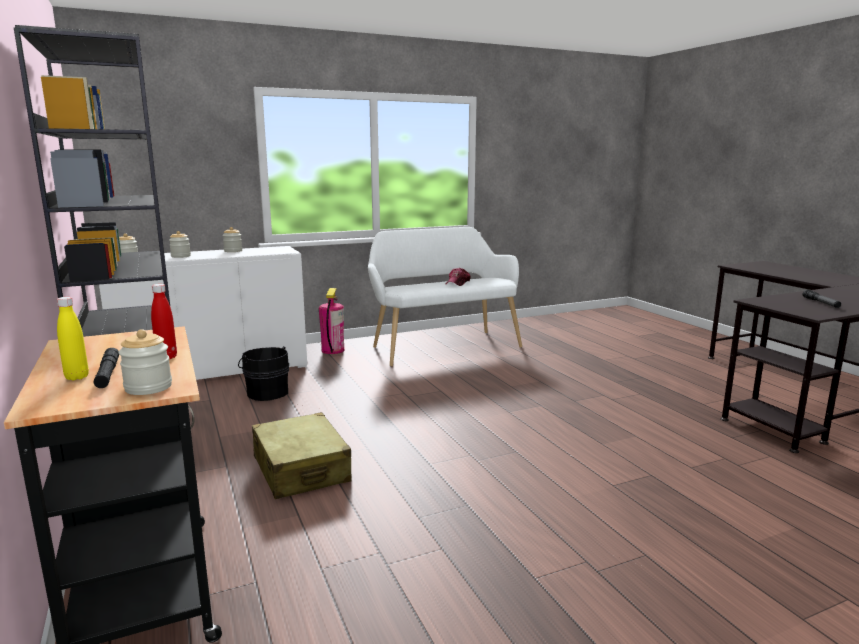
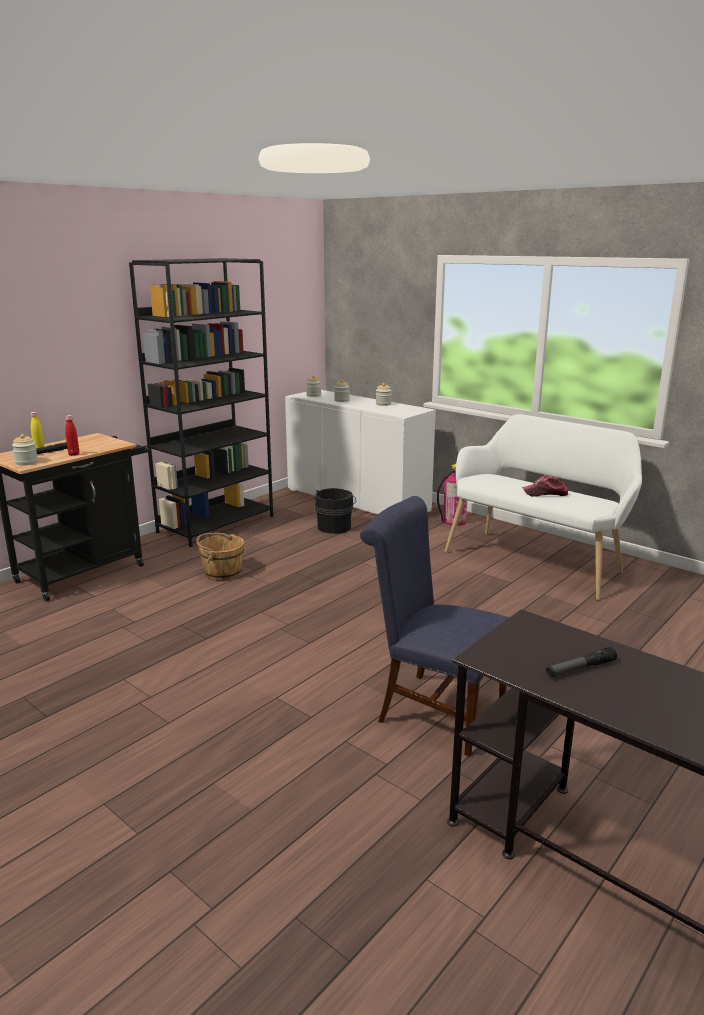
camera: 65 degrees right, 5 degrees up
beige suitcase [252,412,352,499] -> brown bucket [196,533,244,580]
none -> blue chair [360,496,510,757]

